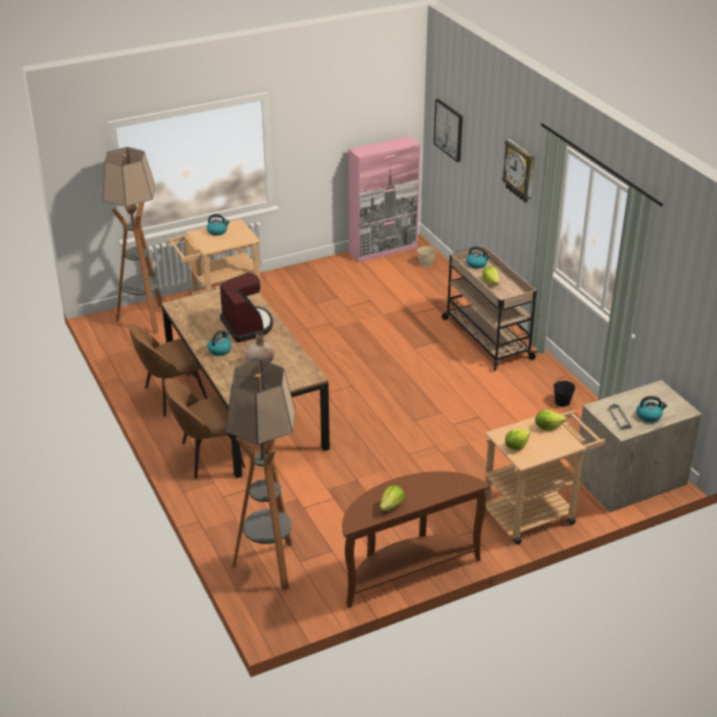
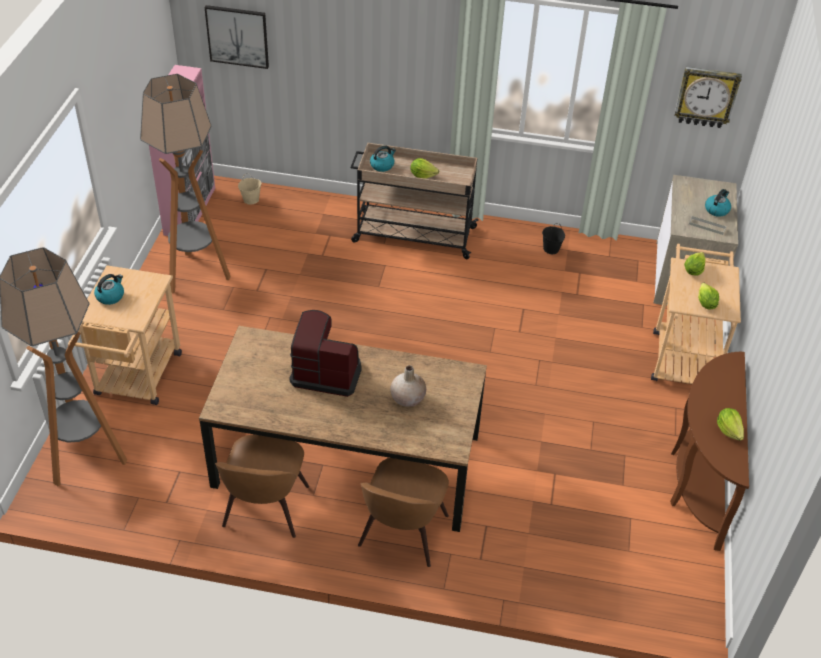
camera: 55 degrees left, 10 degrees up
kettle [207,330,231,356] -> none
floor lamp [225,360,295,591] -> floor lamp moved to [140,74,231,294]
wall clock [502,139,535,202] -> wall clock moved to [674,67,742,128]

